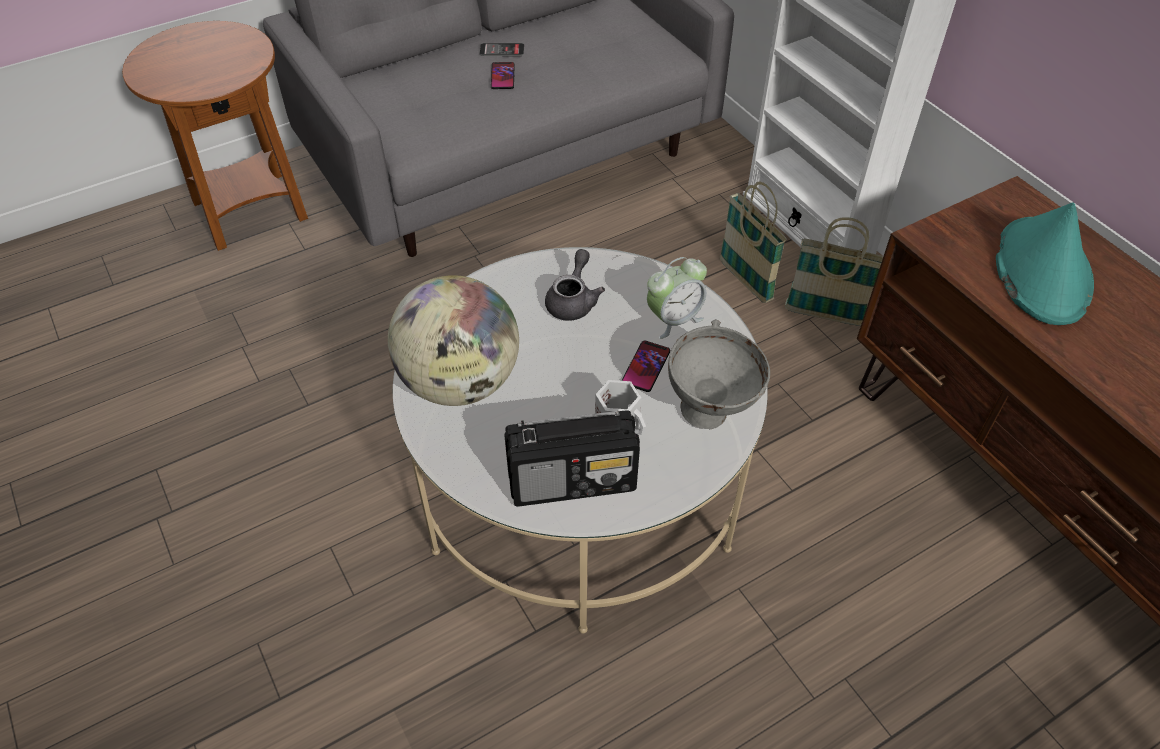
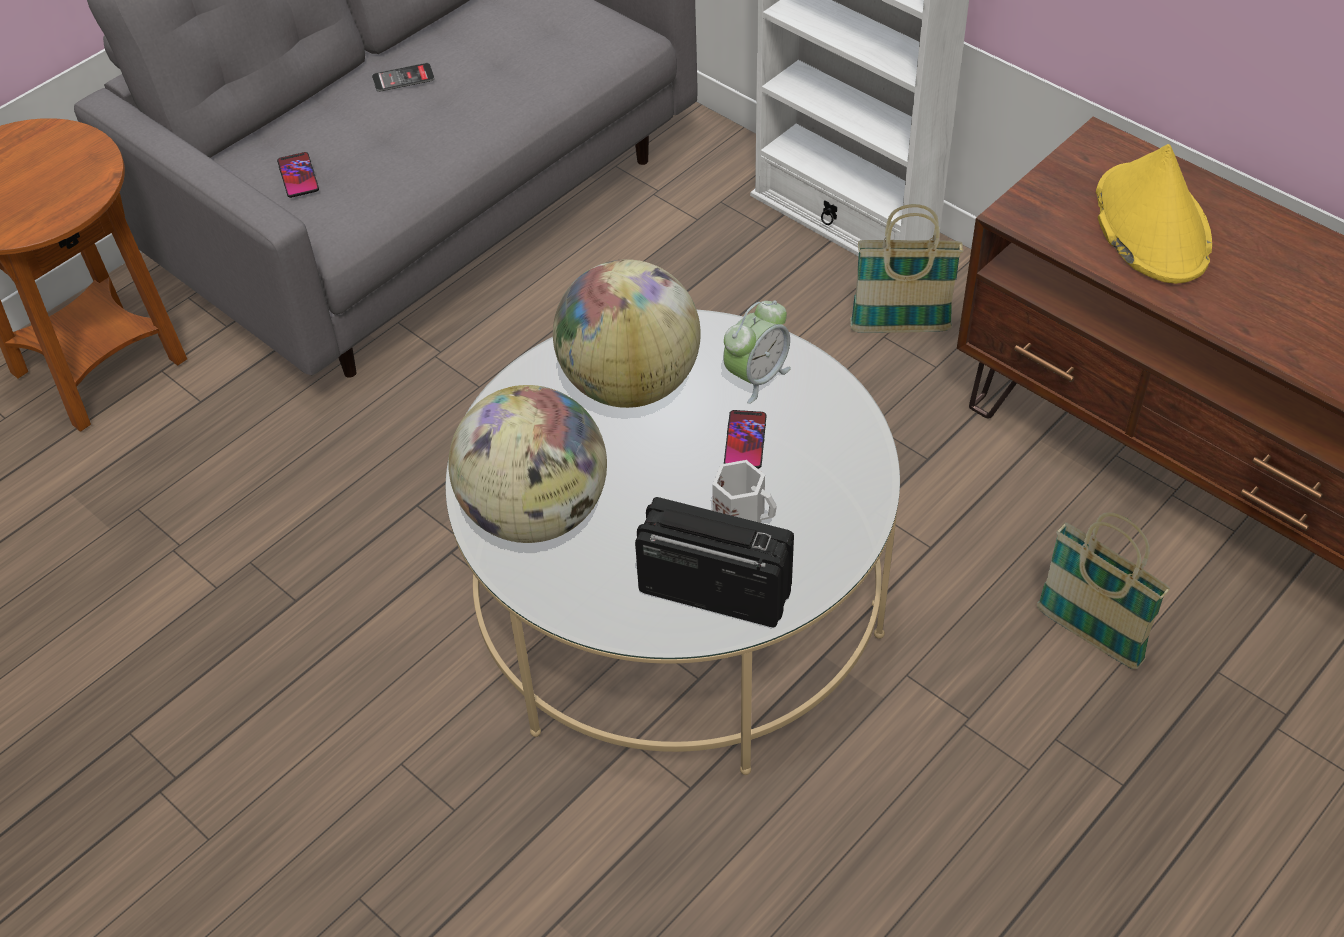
camera: 15 degrees left, 0 degrees up
phone [491,62,515,89] -> phone moved to [277,152,319,198]
radio [505,410,640,506] -> radio turned 135 degrees counterclockwise [635,497,794,627]
grey teapot [545,249,605,321] -> globe [553,259,701,408]
grey bowl [668,319,770,429] -> none
basket [720,182,787,303] -> basket moved to [1037,512,1170,669]
turquoise hat [996,202,1094,325] -> yellow hat [1096,144,1212,284]

